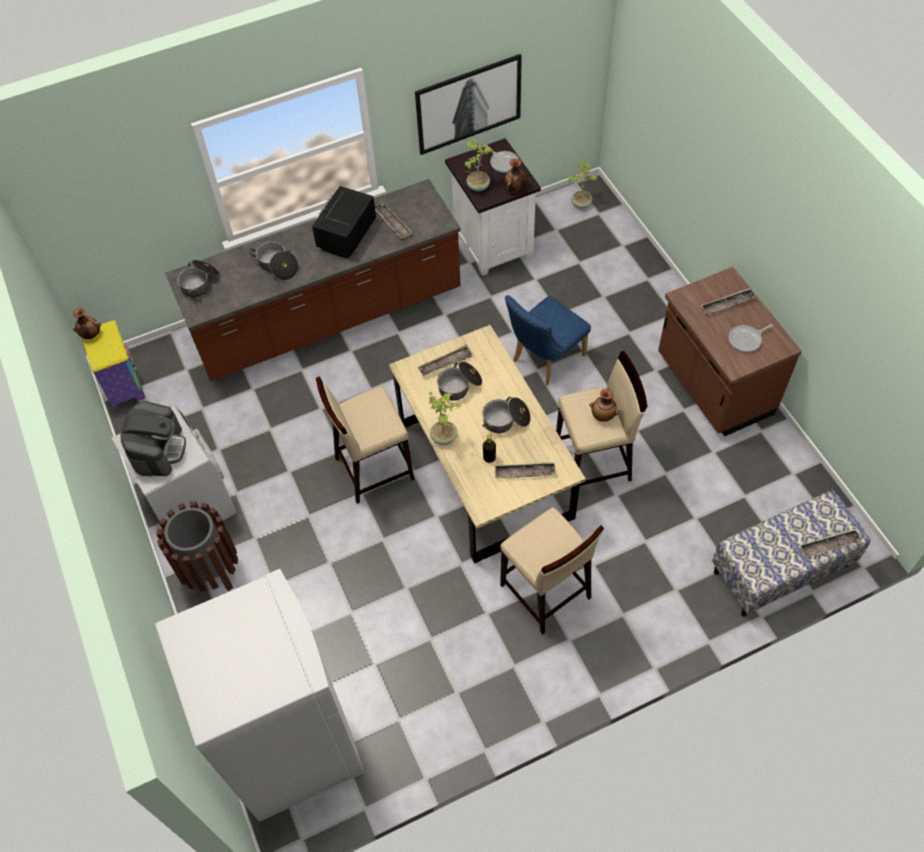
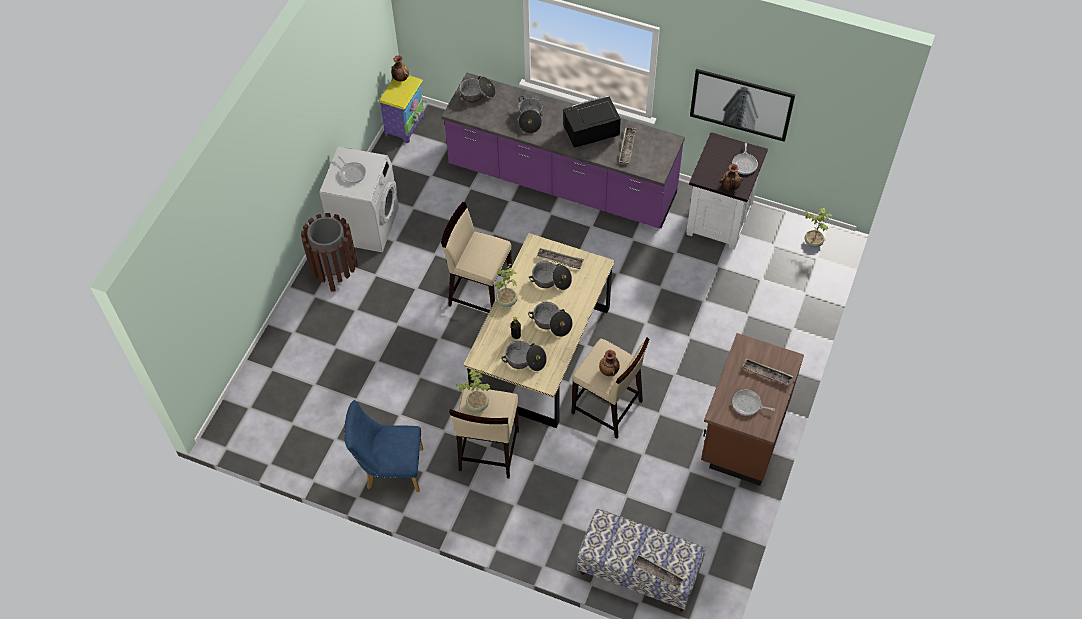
camera: 45 degrees right, 0 degrees up
coffee machine [121,401,186,477] -> frying pan [338,156,366,183]
white fridge [155,569,364,822] -> none
brown counter [165,179,461,382] -> purple counter [442,73,685,229]
potted plant [465,140,493,192] -> potted plant moved to [455,369,491,412]
tray [494,462,556,478] -> cooking pot [501,341,547,371]
blue chair [505,295,591,386] -> blue chair moved to [344,400,423,492]

